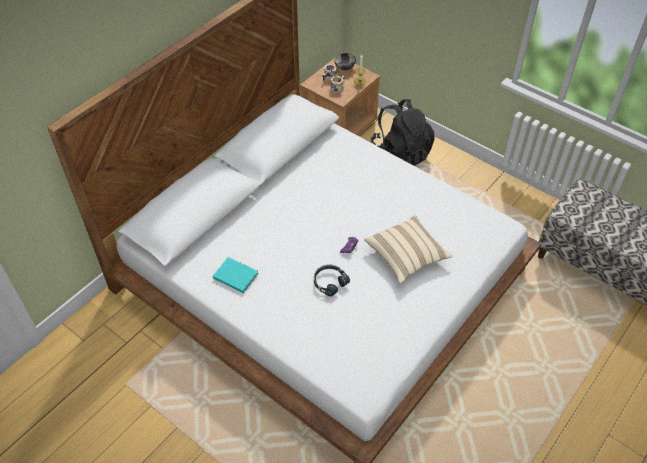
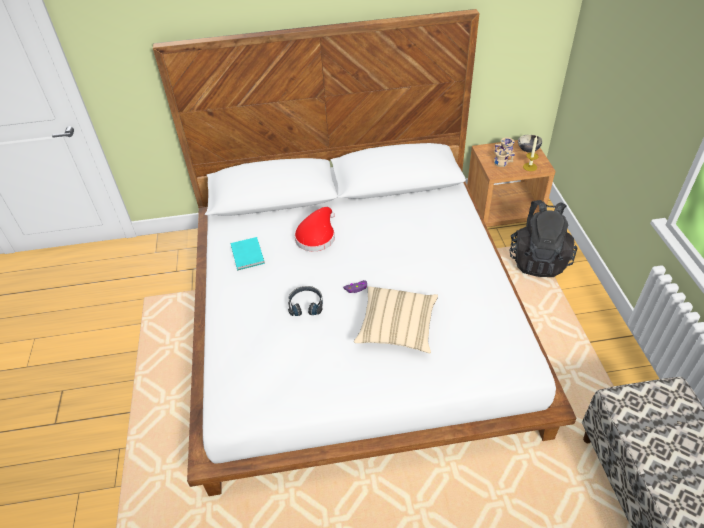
camera: 45 degrees right, 5 degrees down
none -> red hat [295,207,335,251]

